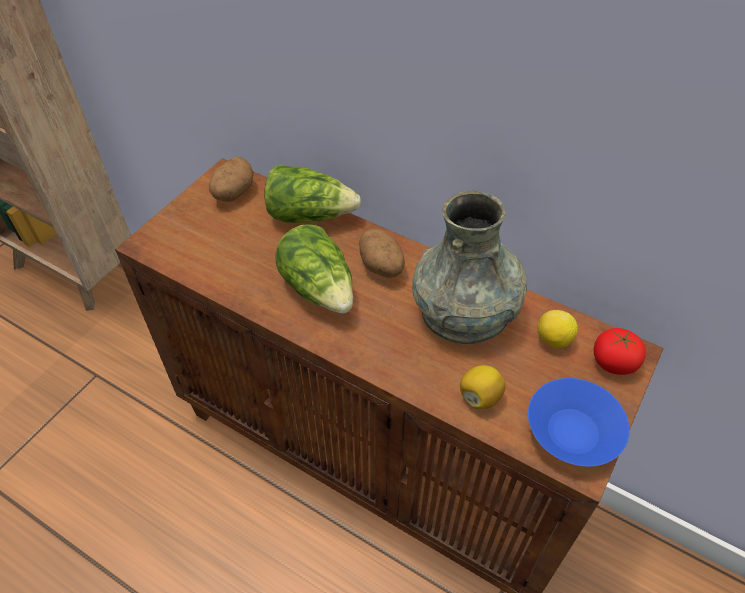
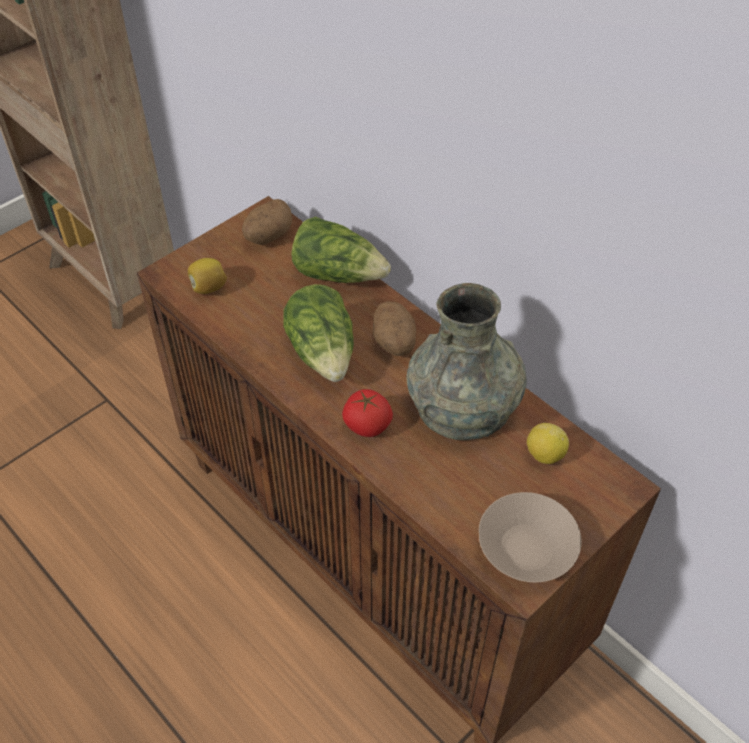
camera: 15 degrees right, 0 degrees up
lemon [460,365,505,409] -> lemon moved to [188,258,227,294]
blue bowl [528,378,630,467] -> beige bowl [479,492,582,582]
tomato [594,328,646,375] -> tomato moved to [342,389,393,437]

